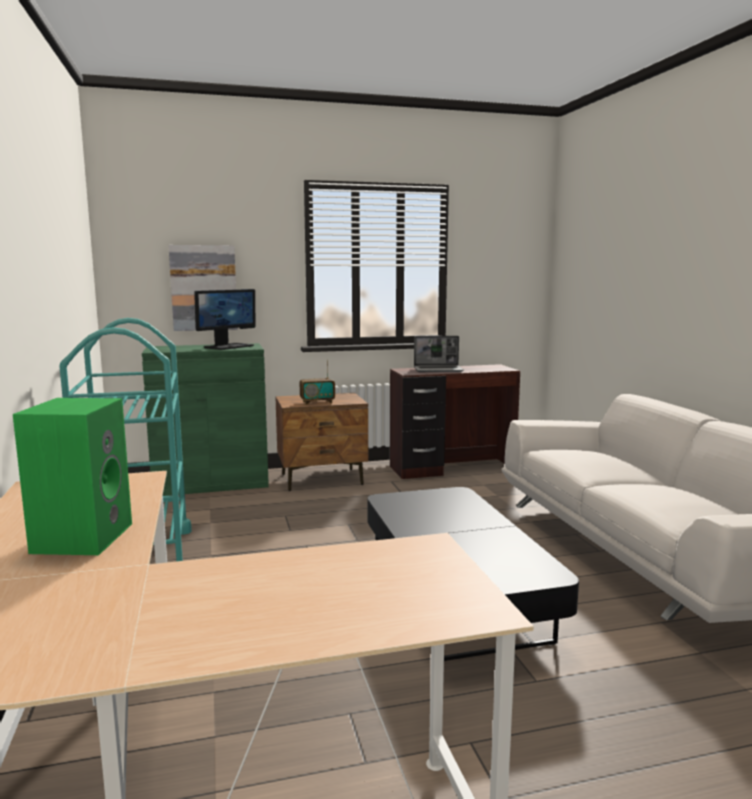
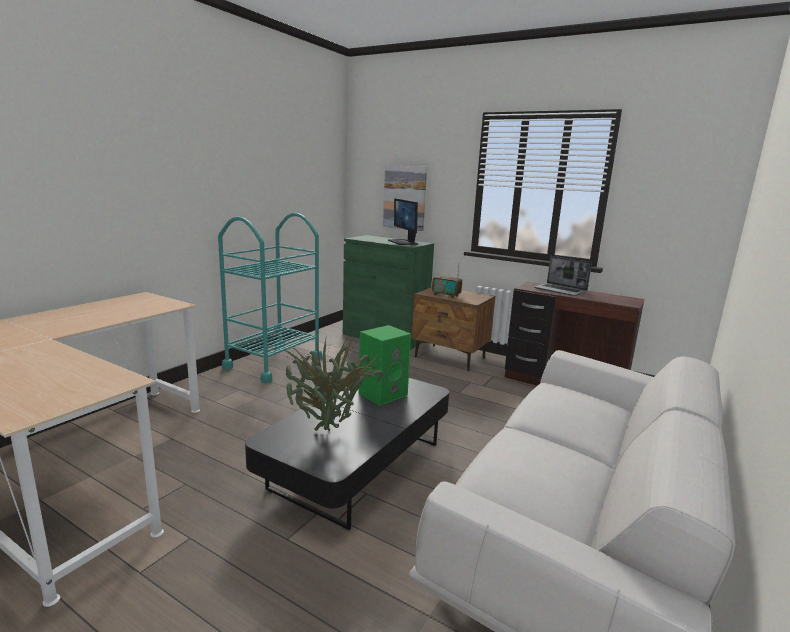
camera: 45 degrees right, 5 degrees up
green speaker [13,398,132,555] -> green speaker moved to [358,325,411,406]
monitor [194,289,255,350] -> monitor turned 75 degrees clockwise [388,198,418,245]
none -> potted plant [284,336,384,431]

